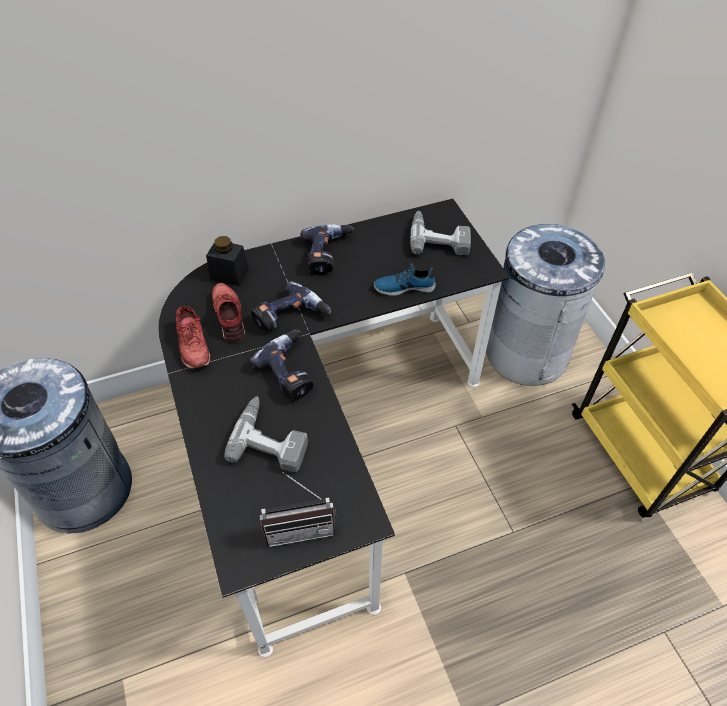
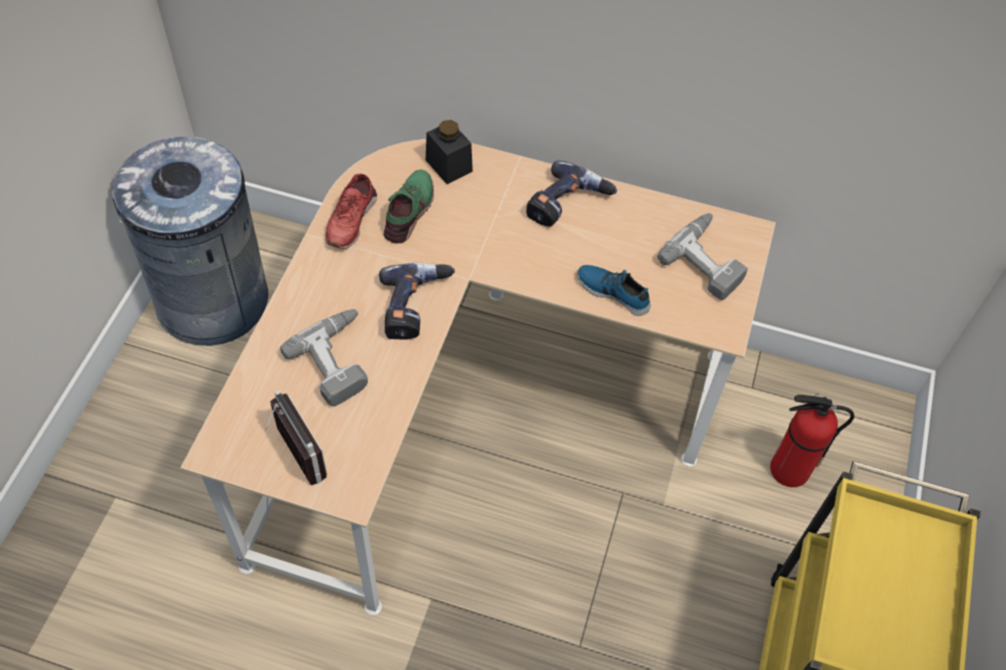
camera: 35 degrees right, 5 degrees up
black desk [158,199,510,657] -> beige desk [180,139,776,616]
red shoe [212,283,245,342] -> green shoe [384,170,434,244]
power drill [251,281,332,332] -> none
radio [259,472,337,547] -> radio turned 150 degrees counterclockwise [265,390,327,485]
grey trash can [486,224,607,386] -> fire extinguisher [770,393,854,487]

